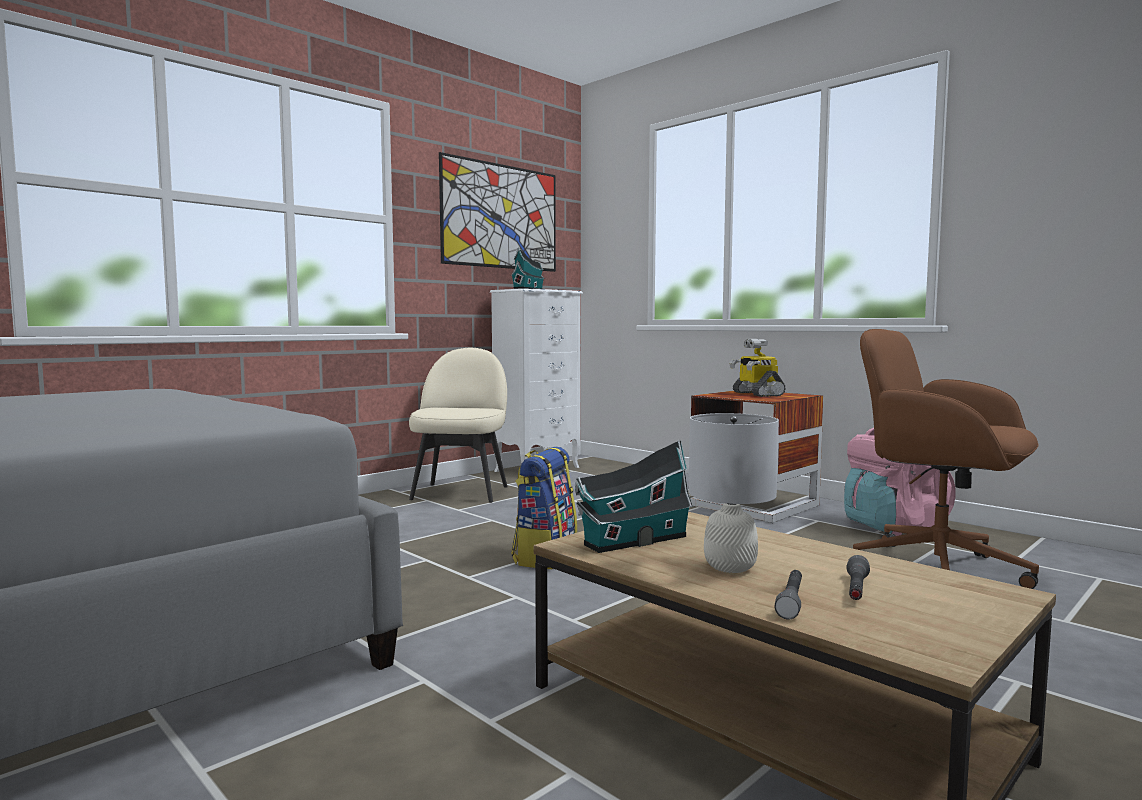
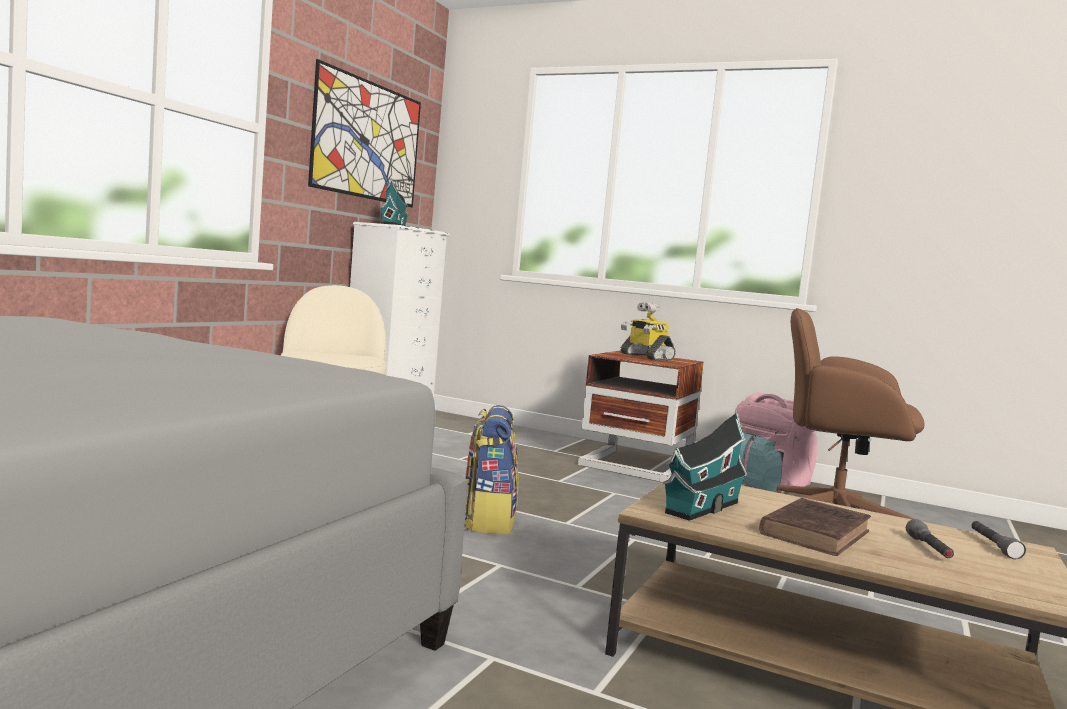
camera: 20 degrees left, 0 degrees up
grey table lamp [689,413,779,573] -> brown book [759,498,871,556]
grey flashlight [775,570,802,620] -> grey flashlight moved to [971,521,1026,559]

